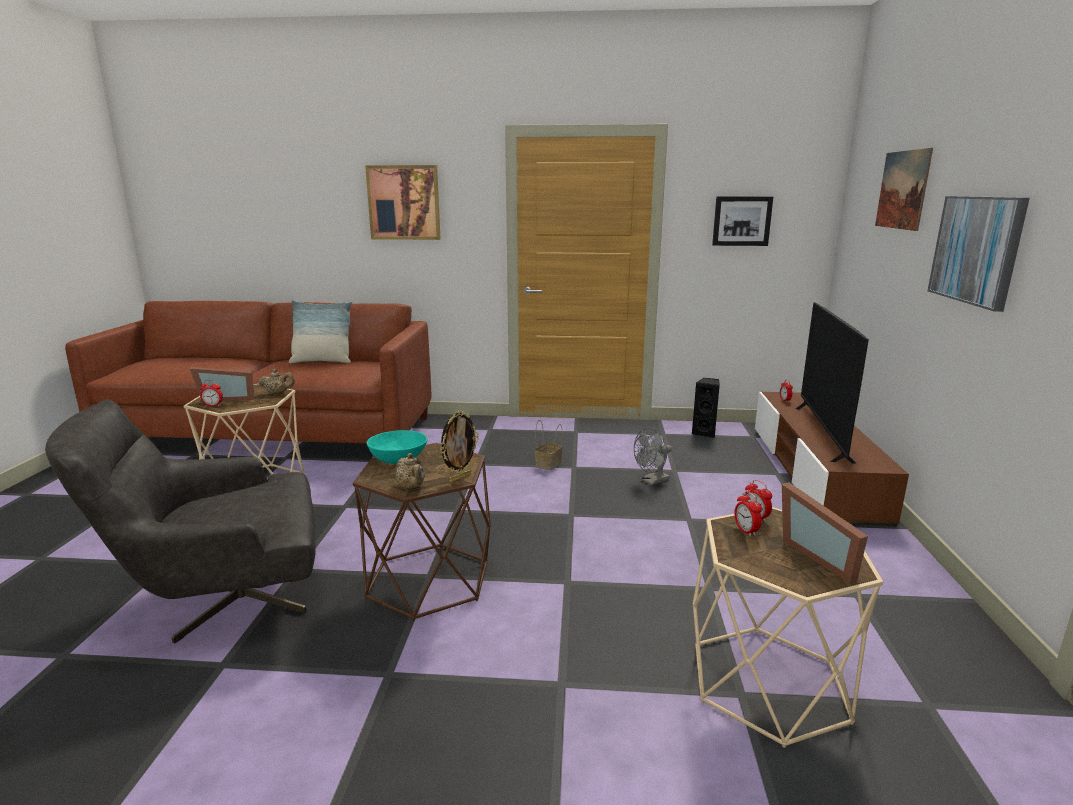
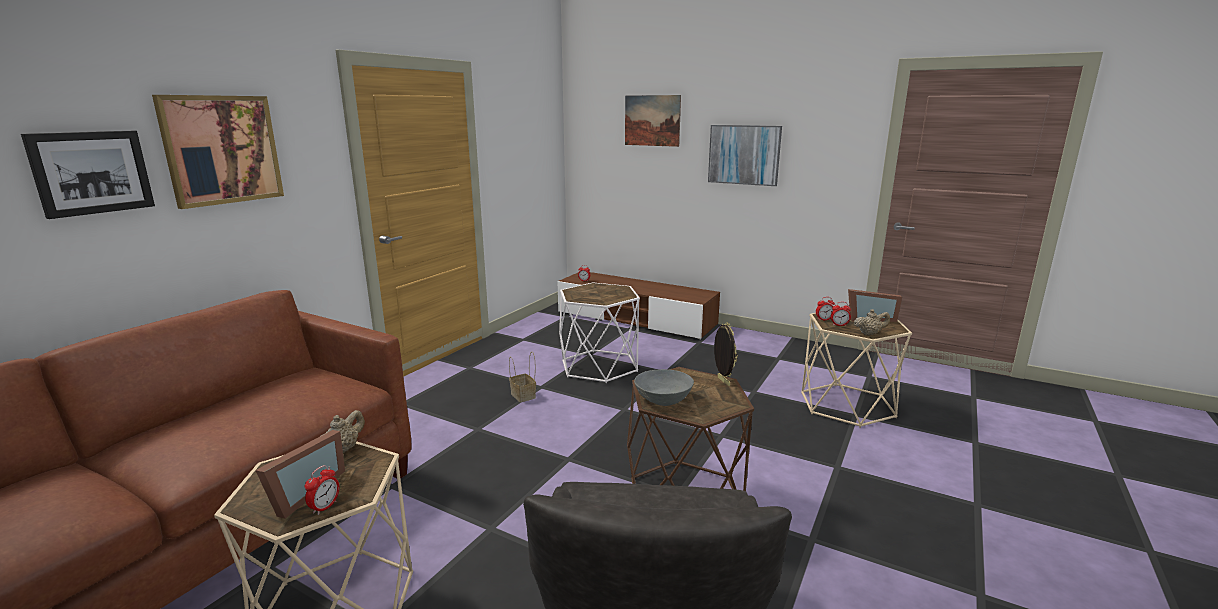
camera: 65 degrees left, 0 degrees up
pillow [289,300,352,363] -> none
turquoise bowl [367,430,427,464] -> grey bowl [634,369,694,406]
beige teapot [395,453,425,490] -> beige teapot moved to [854,309,890,335]
grey fan [634,428,672,486] -> white side table [559,282,640,383]
black speaker [692,378,720,438] -> none
picture [712,196,773,246] -> picture moved to [21,131,155,219]
television [795,302,869,464] -> none

